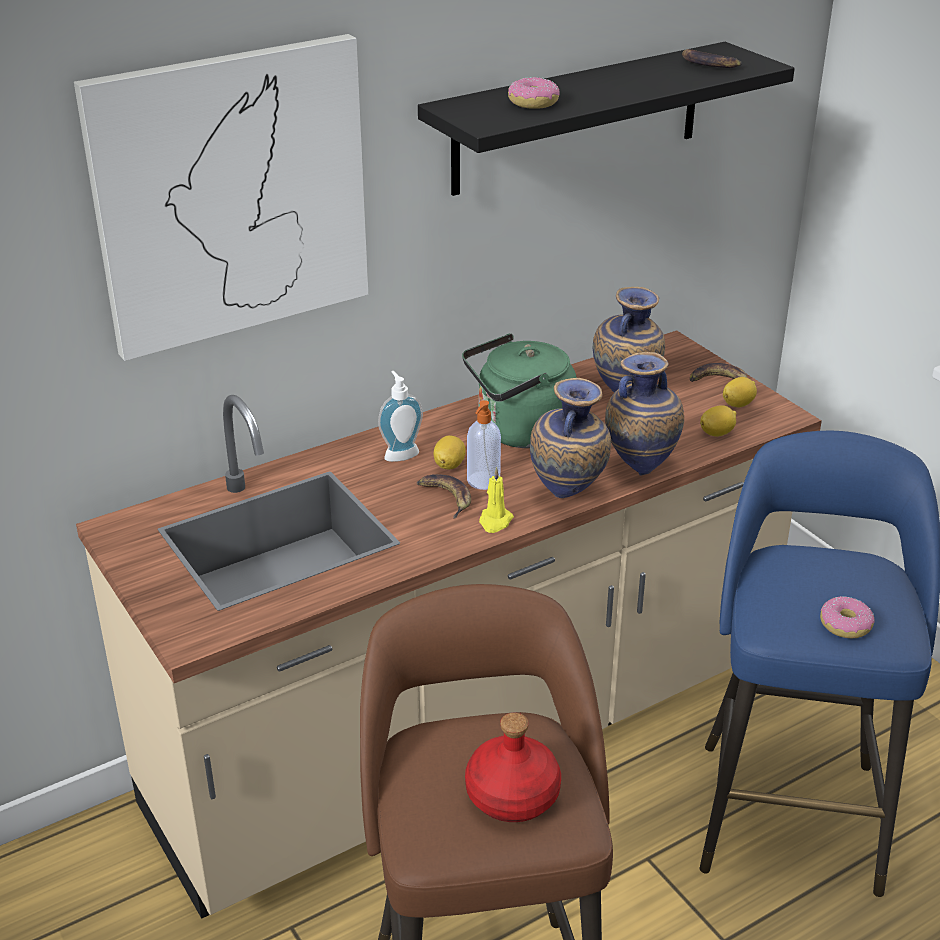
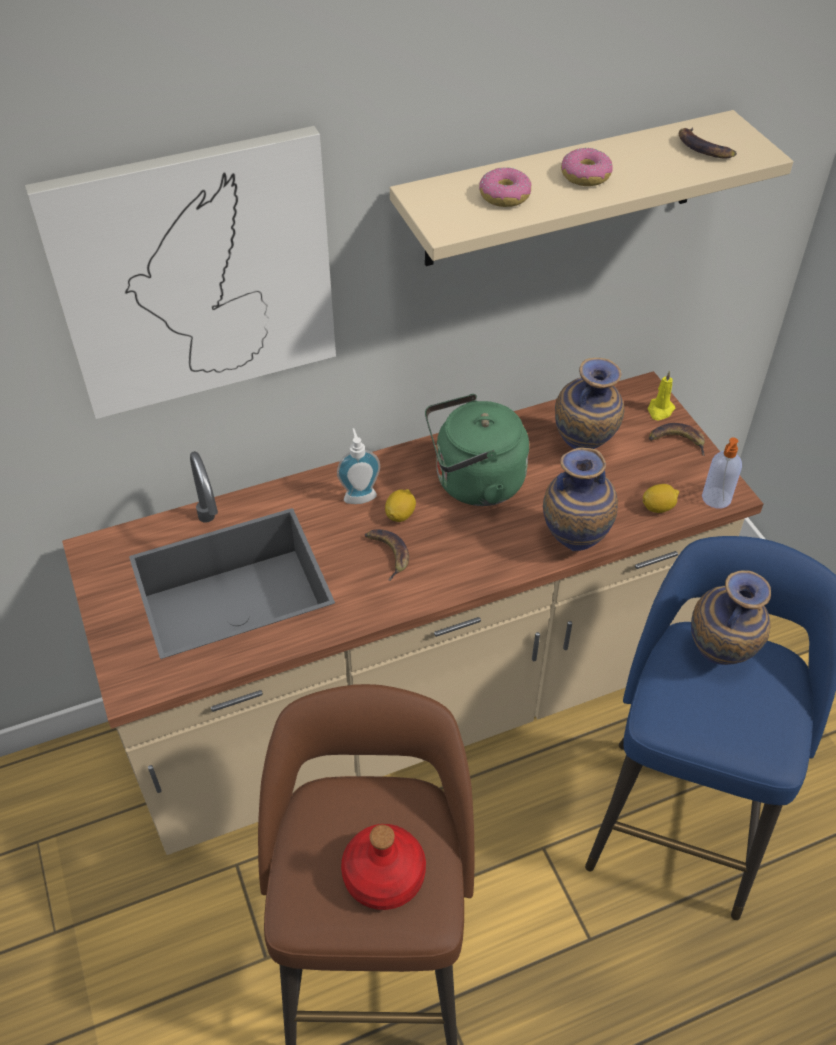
camera: 10 degrees right, 15 degrees up
black shelf [418,42,795,196] -> beige shelf [390,110,793,266]
soap dispenser [467,400,501,490] -> soap dispenser moved to [702,437,742,509]
yellow candle [479,467,514,533] -> yellow candle moved to [648,371,675,420]
vase [530,378,611,498] -> vase moved to [691,570,771,665]
lemon [723,377,757,407] -> none
donut [820,596,875,638] -> donut moved to [561,148,613,186]

